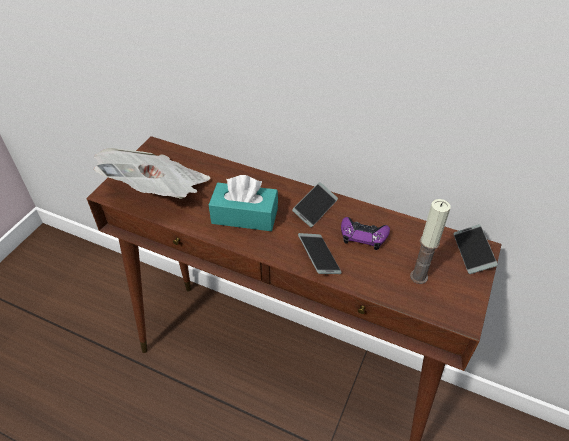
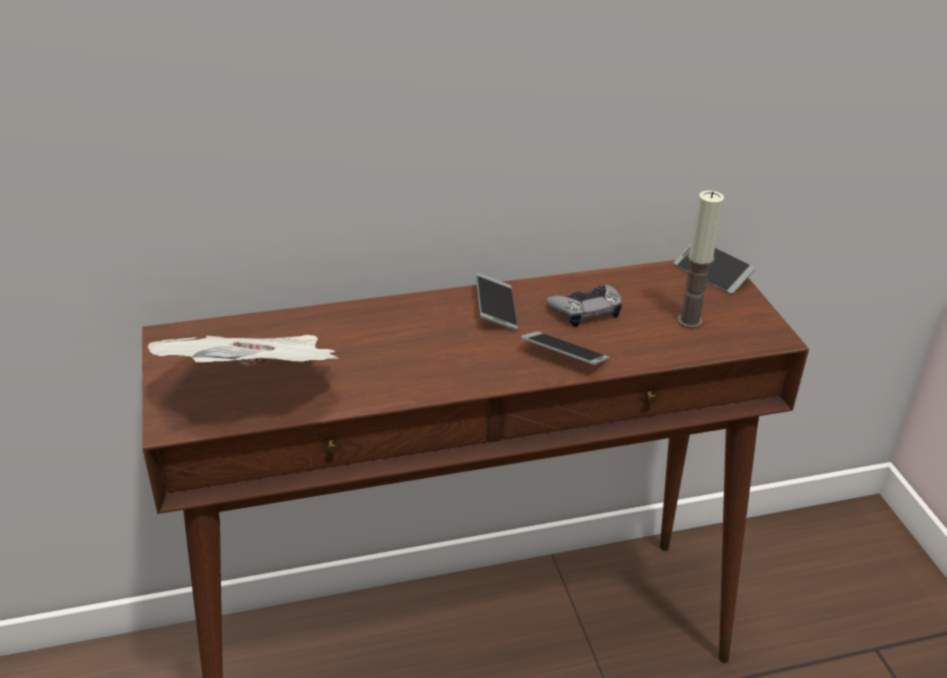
camera: 40 degrees left, 10 degrees down
turquoise tissue box [209,175,278,231] -> none
purple game controller [341,217,390,250] -> grey game controller [547,285,622,327]

